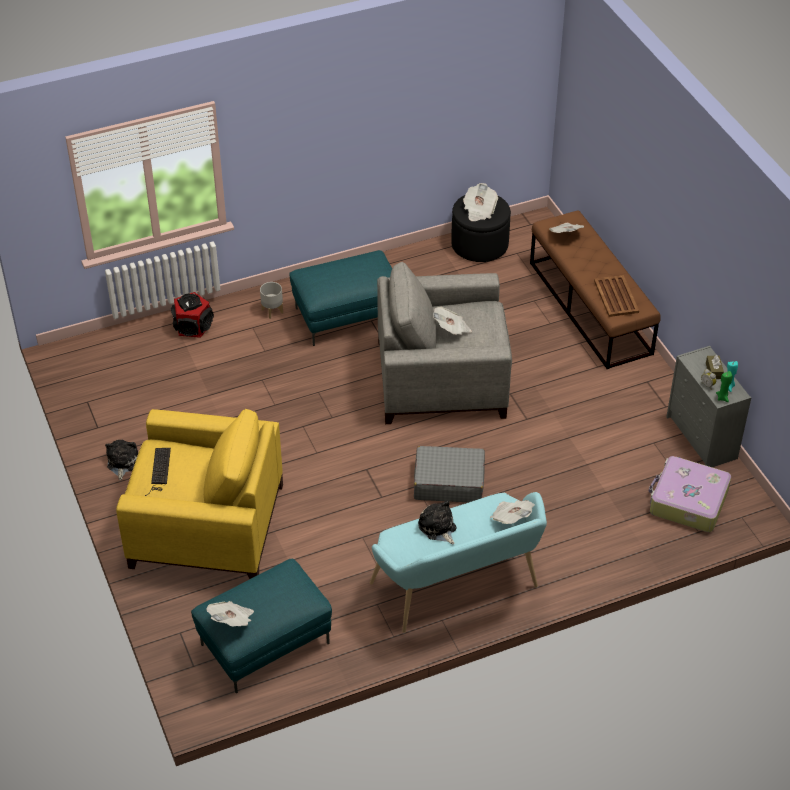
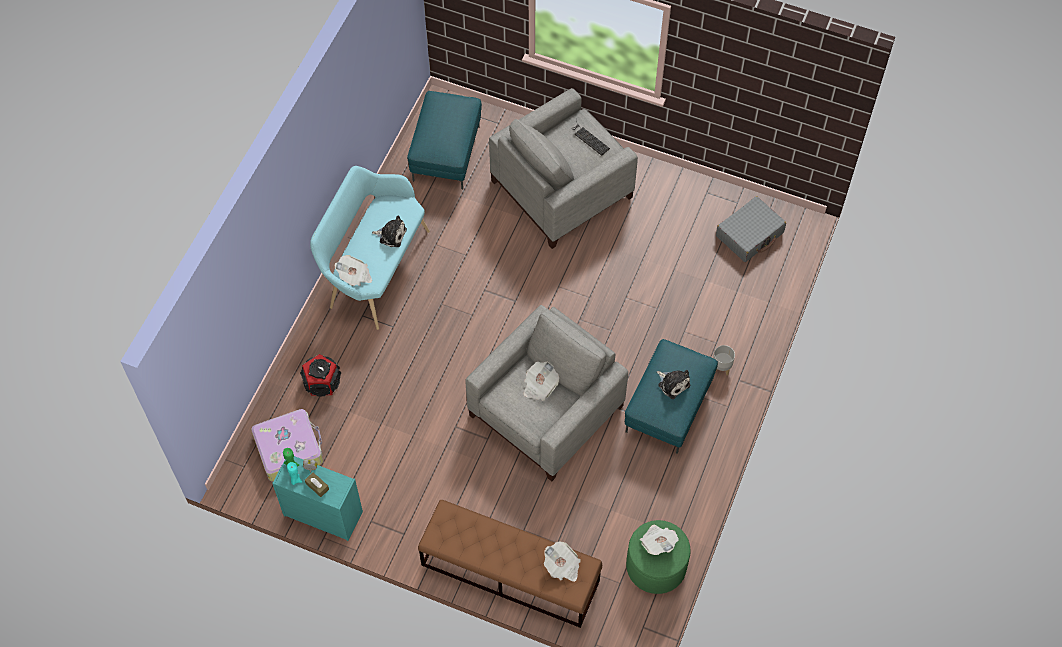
camera: 135 degrees right, 15 degrees up
plush toy [105,440,138,480] -> plush toy moved to [657,370,690,399]
yellow armchair [116,409,283,579] -> grey armchair [489,88,638,249]
speaker [171,292,214,338] -> speaker moved to [300,354,341,397]
newspaper [206,601,254,627] -> none
grey suitcase [414,446,485,502] -> grey suitcase moved to [716,196,786,262]
black ottoman [451,195,511,262] -> green ottoman [626,520,690,594]
brown tray [594,275,639,317] -> none
grey dresser [666,346,752,467] -> turquoise dresser [272,456,363,541]

